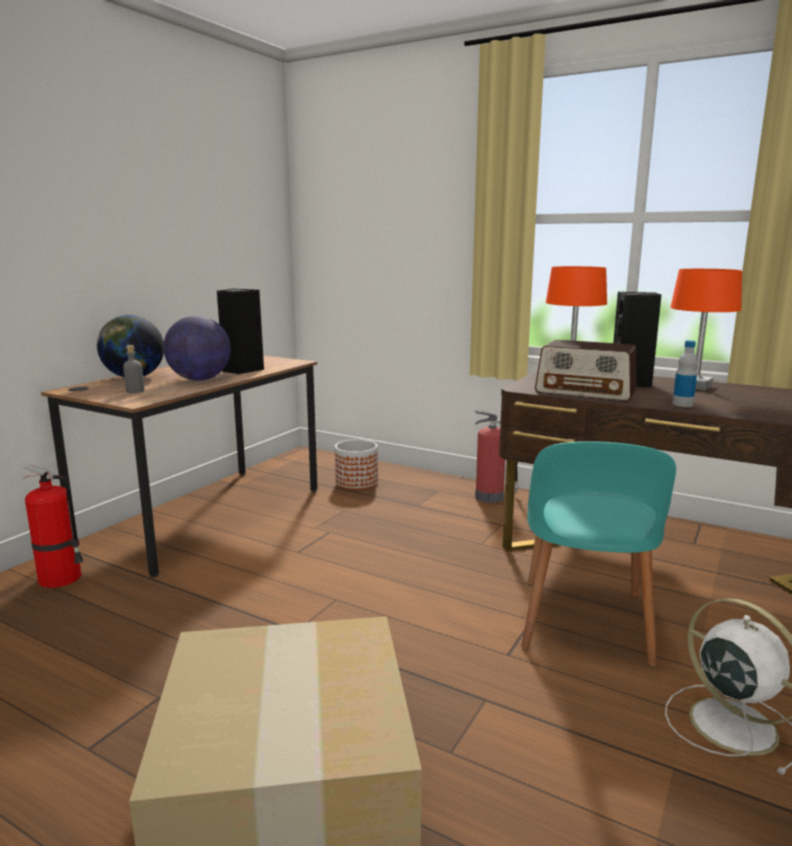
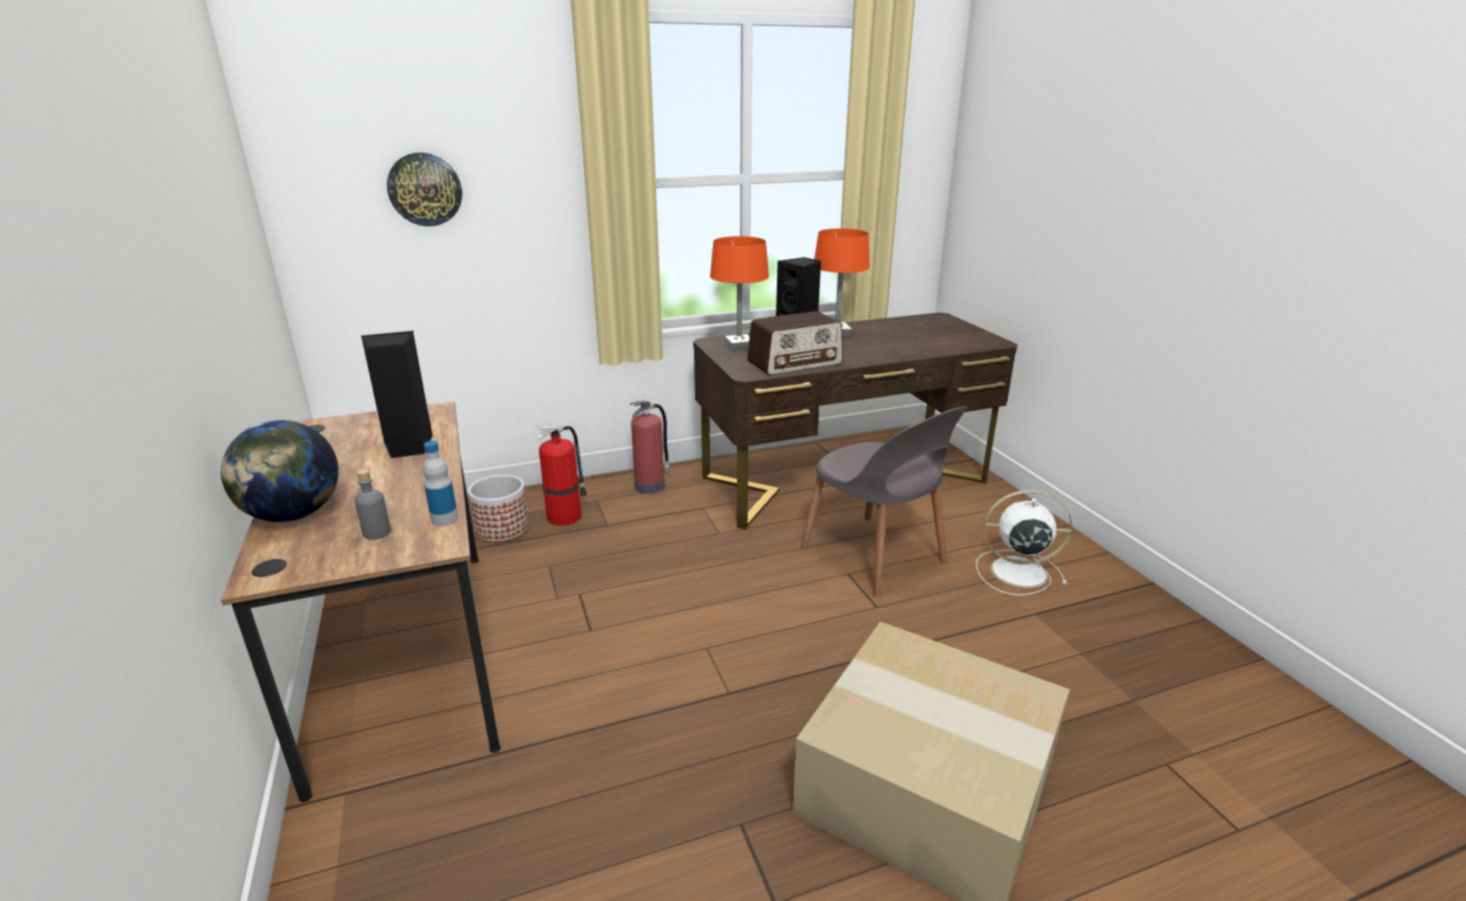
camera: 50 degrees left, 10 degrees up
fire extinguisher [22,465,83,588] -> fire extinguisher moved to [535,426,587,526]
globe [163,316,231,381] -> none
turquoise chair [521,441,676,667] -> grey chair [801,406,968,597]
bottle [672,340,698,407] -> bottle moved to [423,441,458,526]
none -> wall clock [387,152,462,226]

